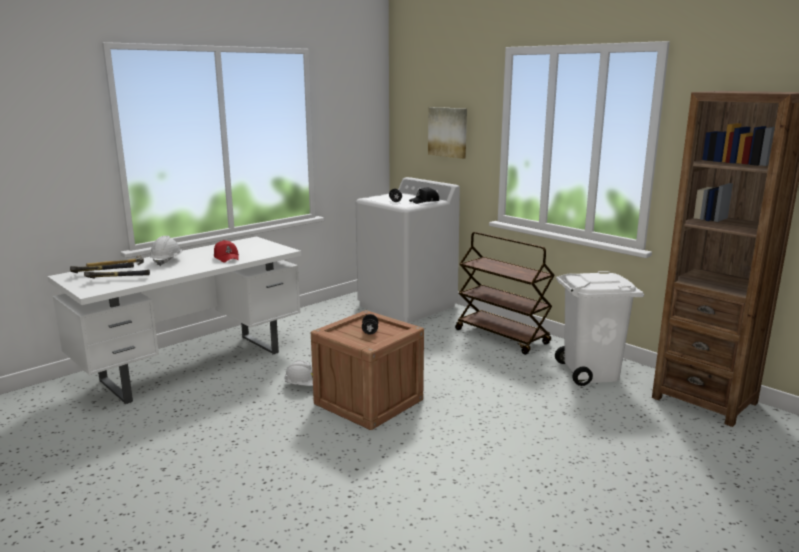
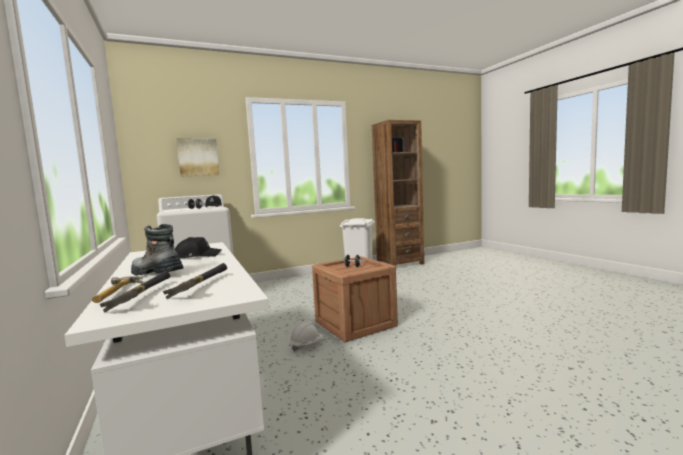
camera: 70 degrees left, 10 degrees down
white hard hat [150,236,183,266] -> boot [131,224,183,276]
red cap [214,240,239,262] -> black cap [175,237,222,259]
brown cart [455,232,555,355] -> none

